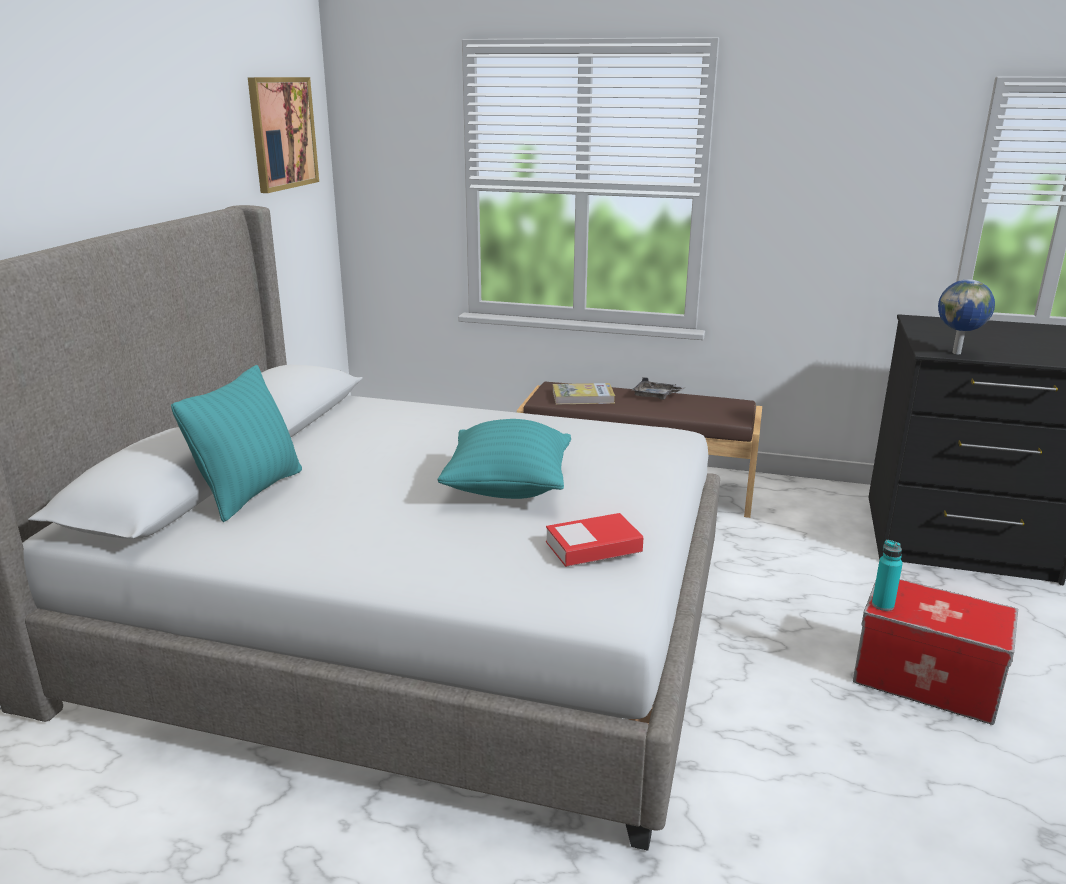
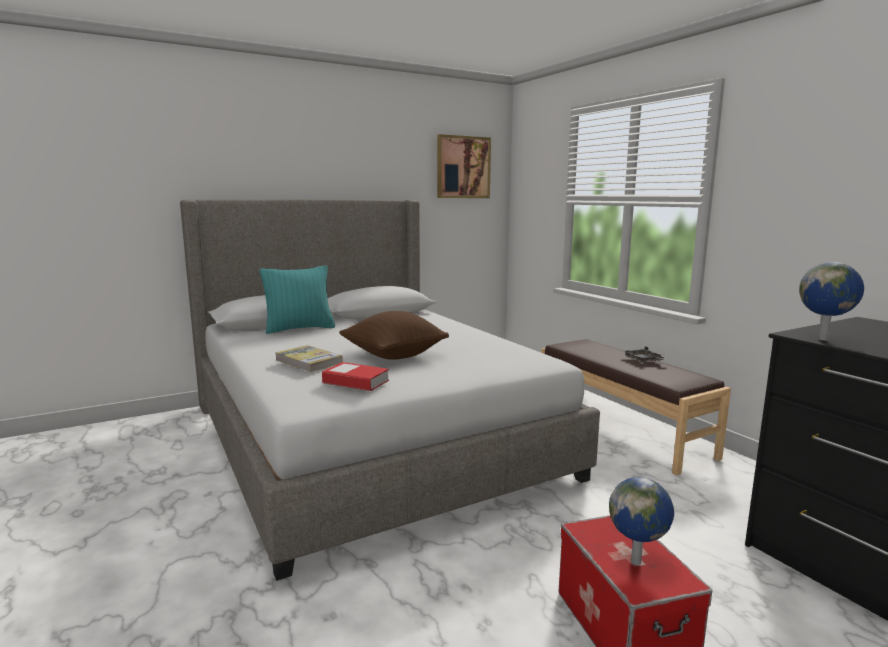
camera: 45 degrees right, 10 degrees down
turquoise pillow [437,419,571,499] -> brown pillow [339,311,449,360]
book [553,383,615,404] -> book moved to [275,345,343,372]
turquoise bottle [872,540,903,611] -> none
none -> globe [609,477,674,565]

